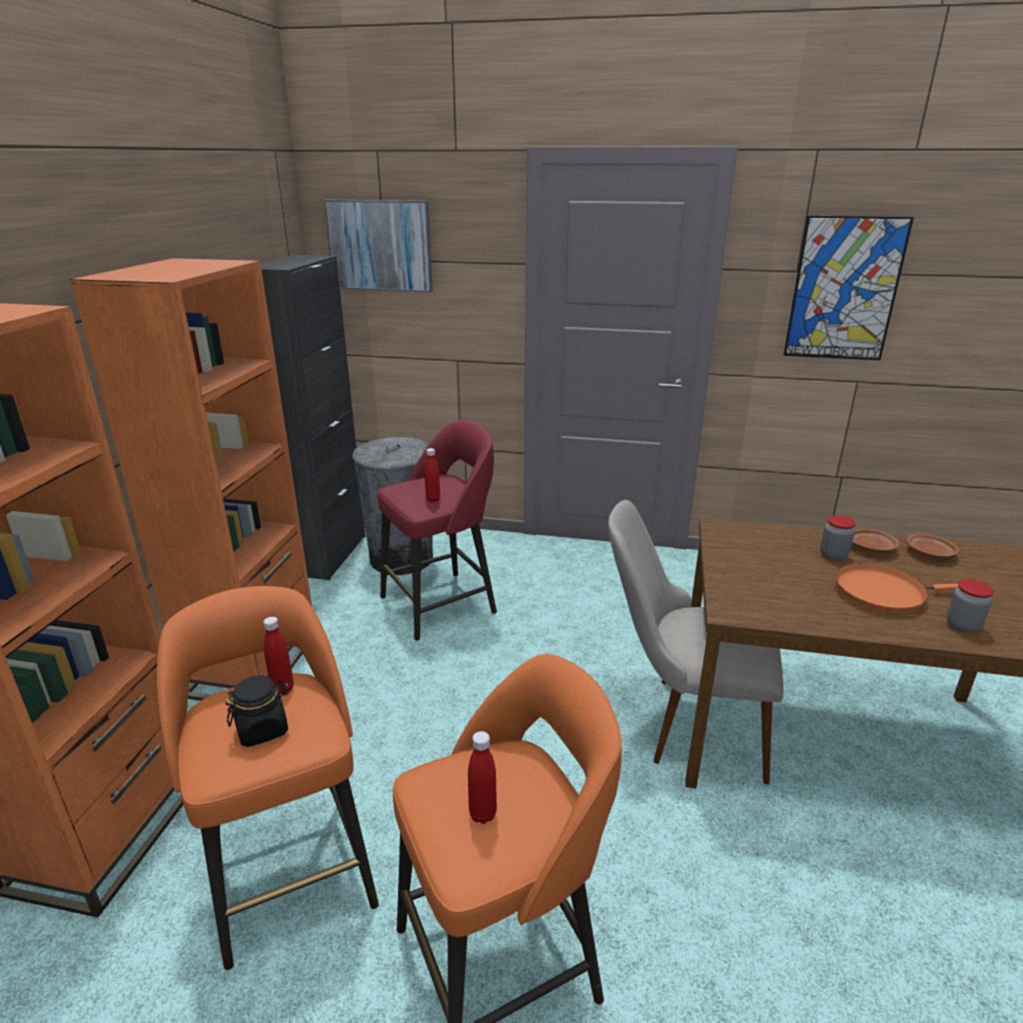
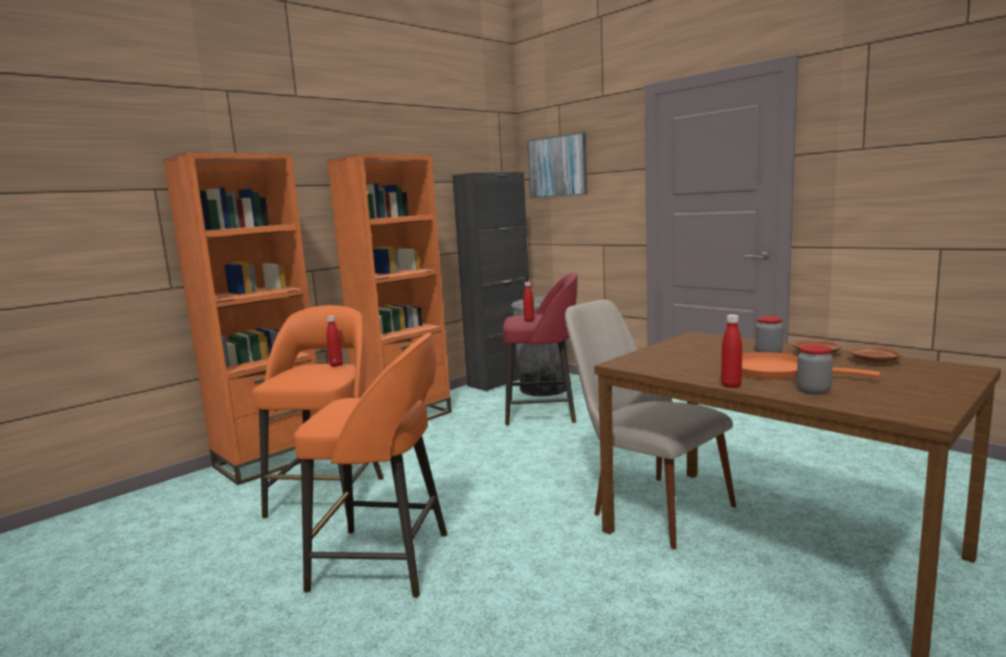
camera: 35 degrees right, 15 degrees down
black jar [225,675,289,747] -> none
red bottle [468,731,497,824] -> red bottle moved to [721,314,742,388]
picture [784,216,914,360] -> none

